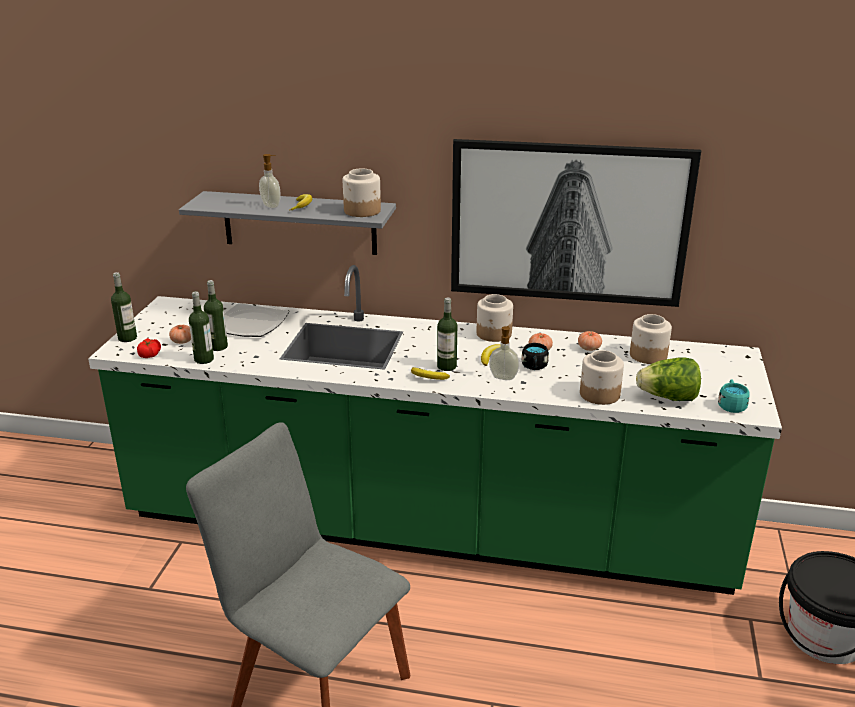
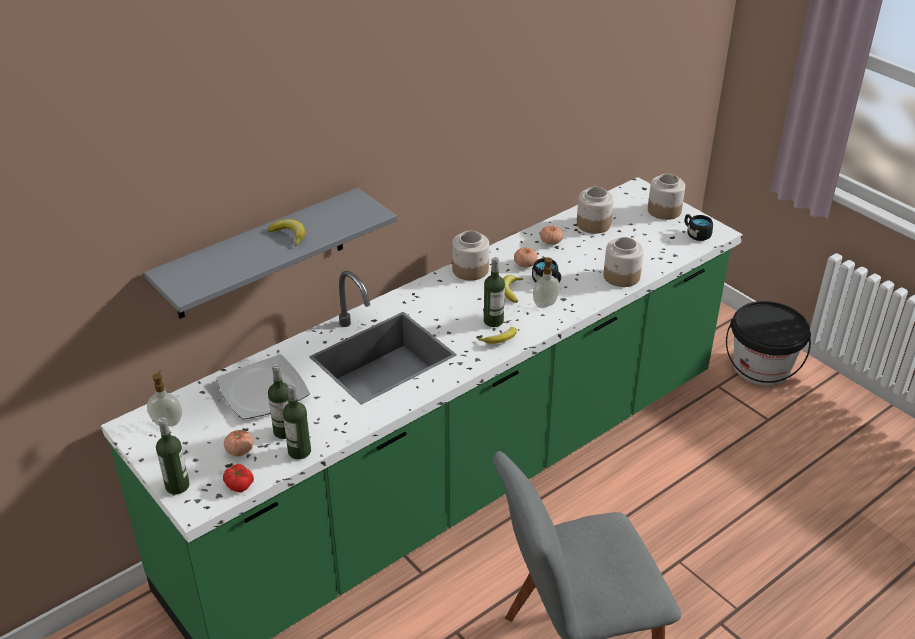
camera: 50 degrees left, 10 degrees up
soap dispenser [259,154,281,208] -> soap dispenser moved to [147,370,182,426]
jar [343,169,381,217] -> jar moved to [648,174,685,220]
picture [451,139,701,307] -> none
lettuce [636,357,701,401] -> none
turquoise mug [718,379,749,413] -> black mug [685,214,713,241]

